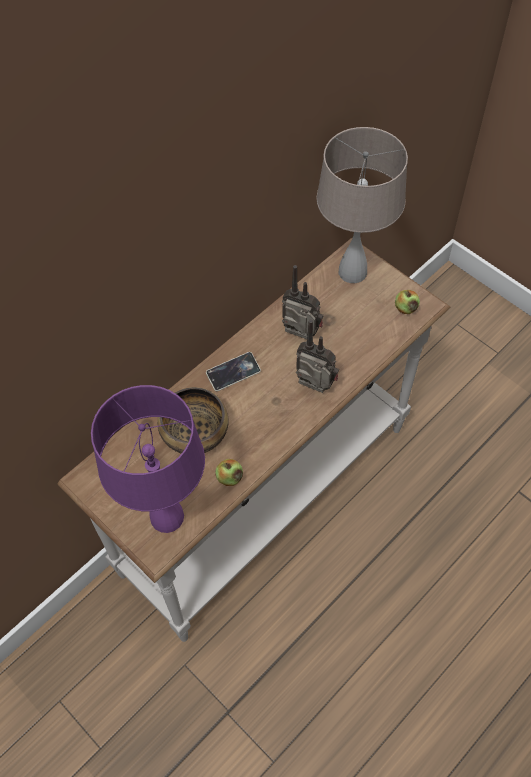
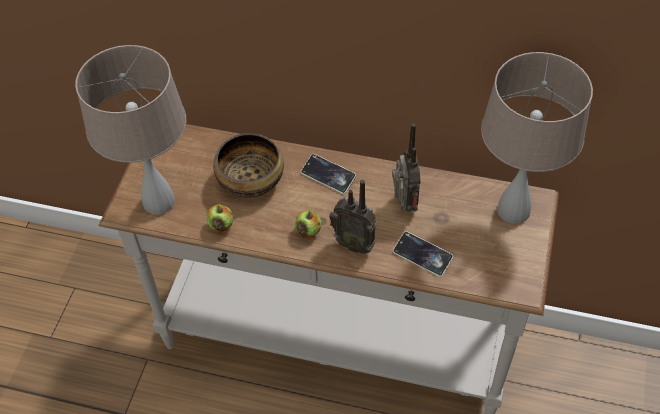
camera: 60 degrees right, 5 degrees down
purple table lamp [91,385,205,533] -> beige table lamp [75,45,186,215]
radio [296,319,339,393] -> radio turned 120 degrees clockwise [329,180,376,254]
apple [395,290,420,314] -> apple moved to [295,210,322,238]
none -> phone [393,231,453,277]

